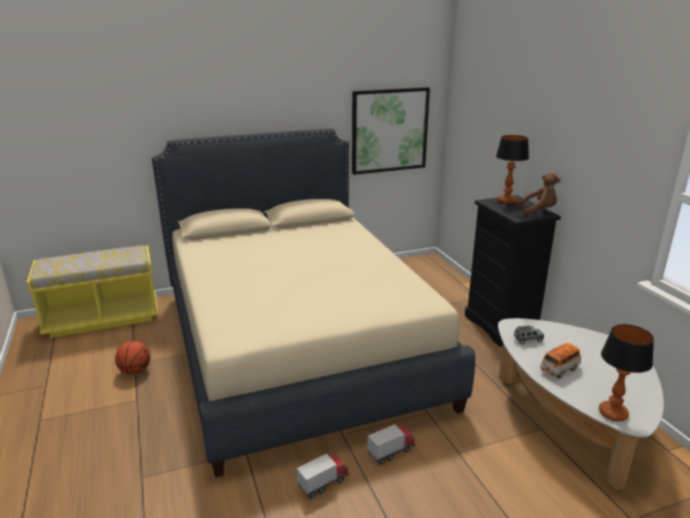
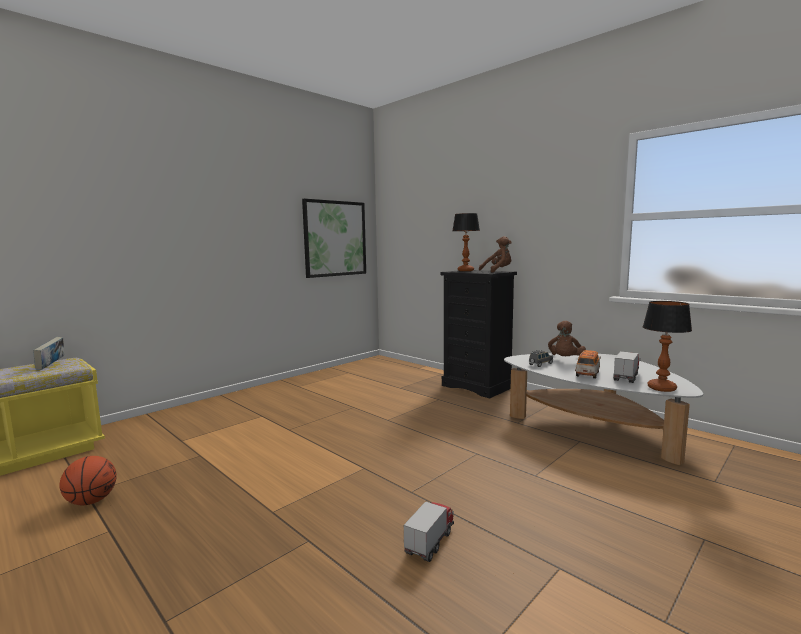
camera: 25 degrees left, 15 degrees down
beige bed [152,128,475,477] -> none
toy truck [367,424,415,465] -> toy truck moved to [613,351,641,383]
none -> book [33,337,64,370]
none -> brown plush toy [548,321,586,356]

